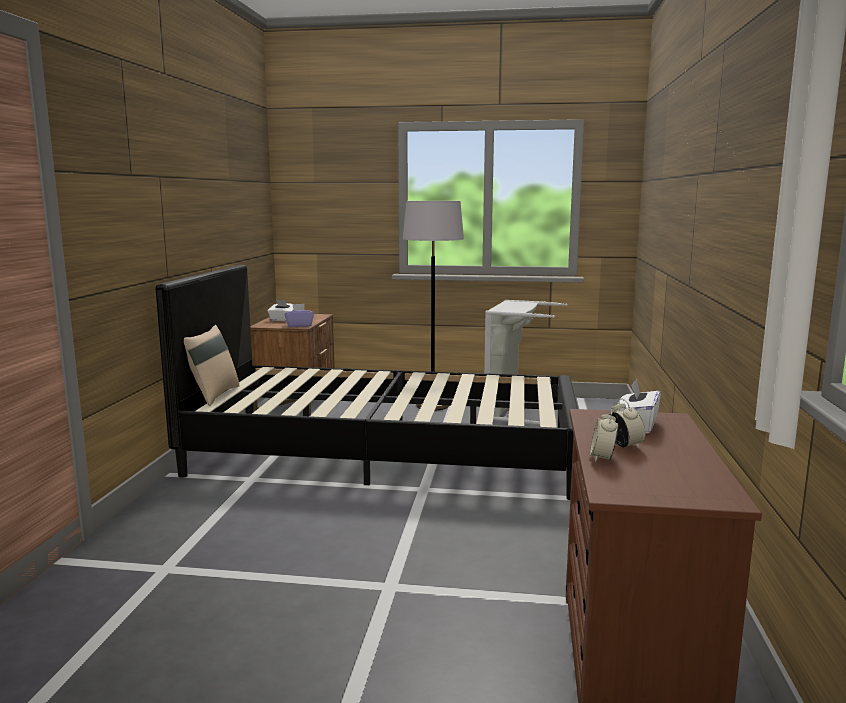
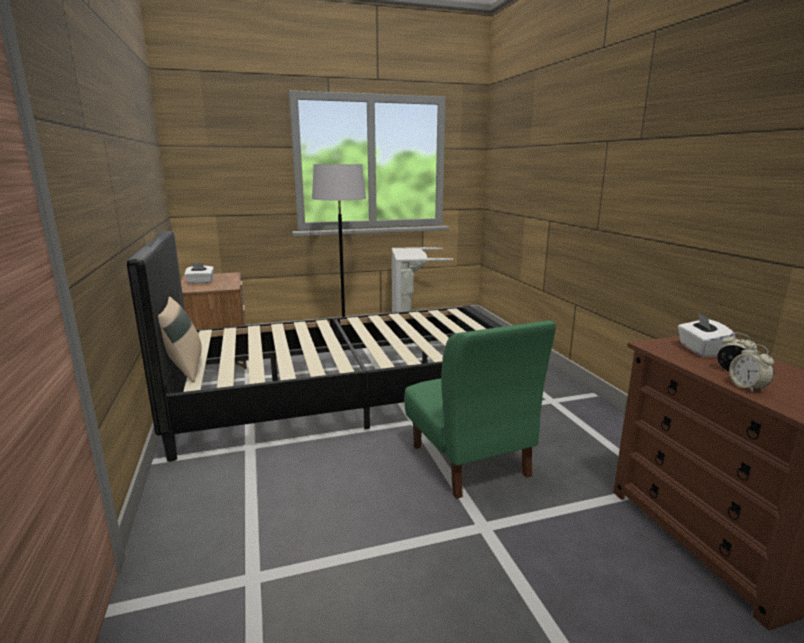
camera: 25 degrees left, 5 degrees up
purple tissue box [285,303,314,327] -> none
none -> green chair [404,320,556,499]

